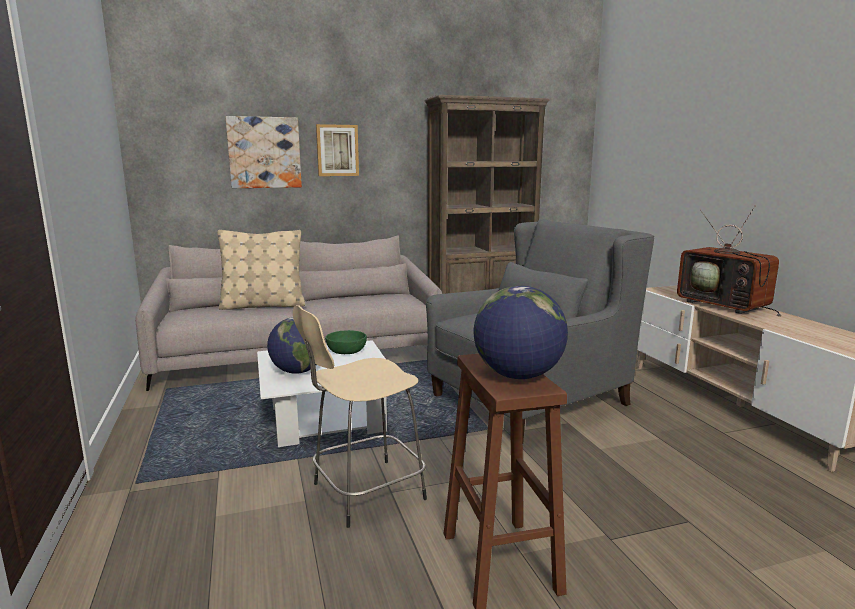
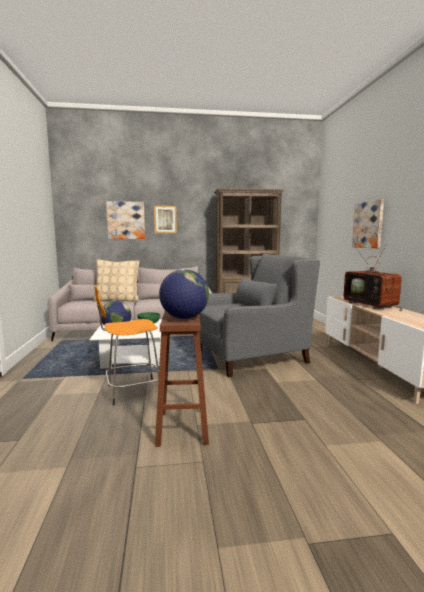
camera: 10 degrees right, 5 degrees down
beige stool [293,305,427,528] -> orange stool [94,285,159,405]
none -> picture [352,199,384,248]

